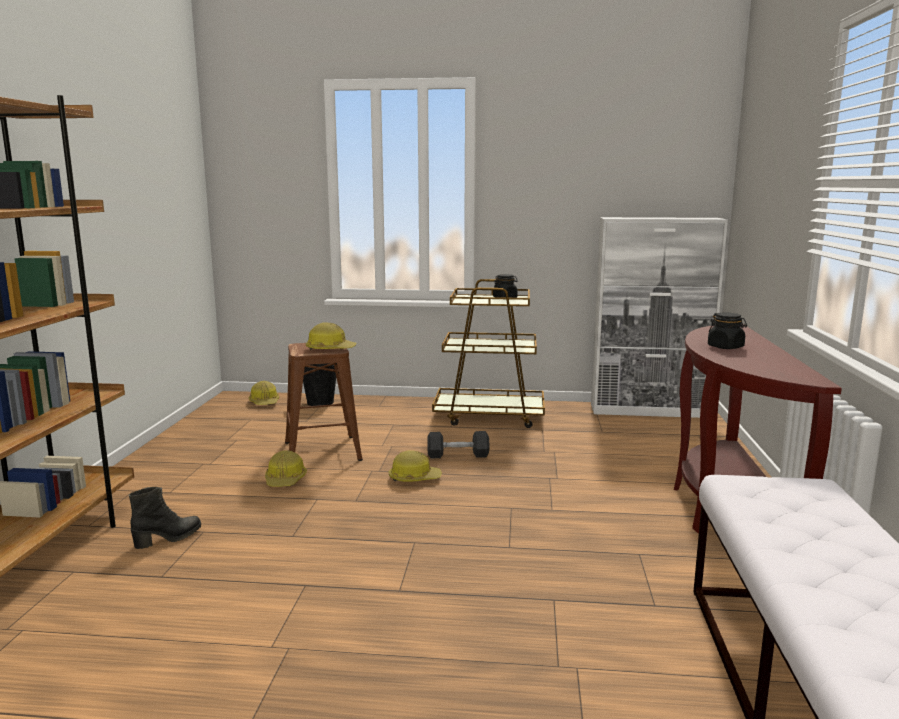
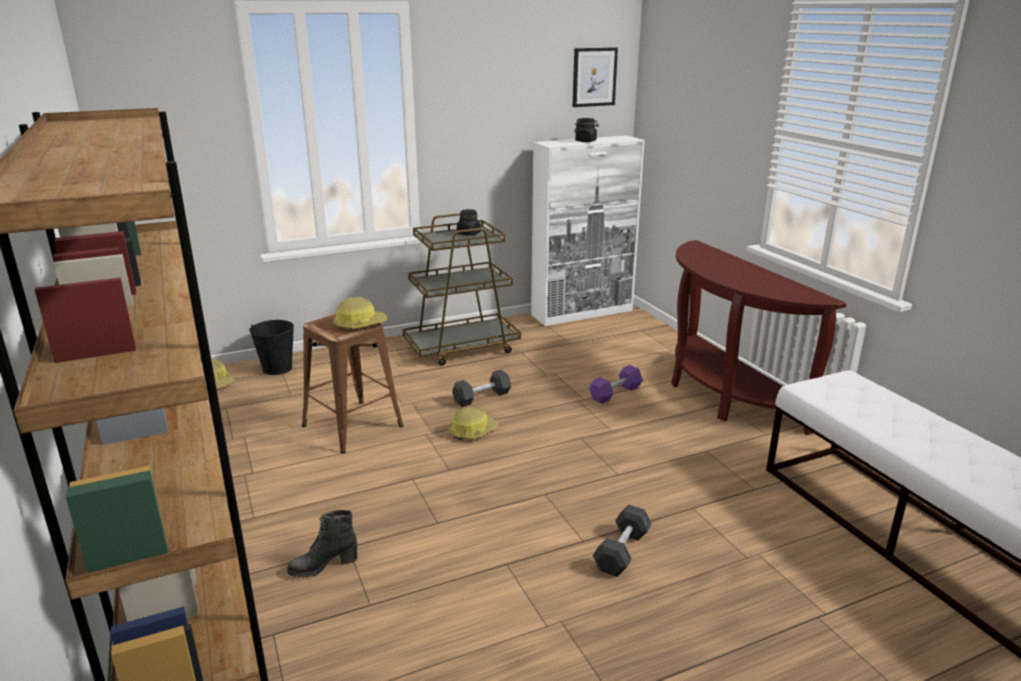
camera: 30 degrees left, 10 degrees up
black boot [129,487,201,549] -> black boot turned 135 degrees counterclockwise [287,510,357,577]
hard hat [265,450,307,487] -> none
black jar [708,312,747,349] -> black jar moved to [574,118,599,142]
none -> picture [573,47,618,107]
none -> purple dumbbell [589,365,643,404]
none -> grey dumbbell [593,504,652,577]

